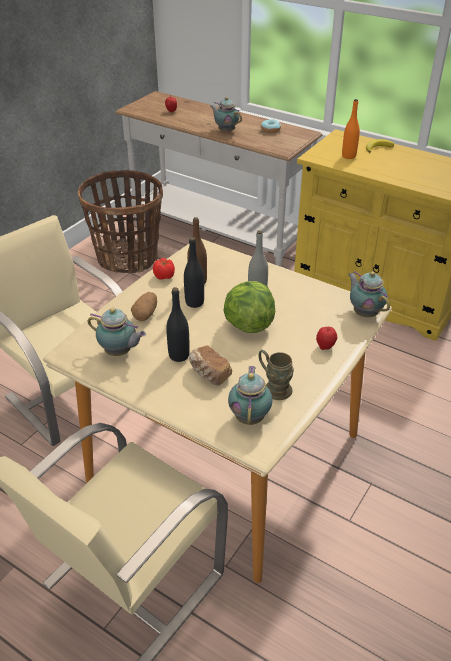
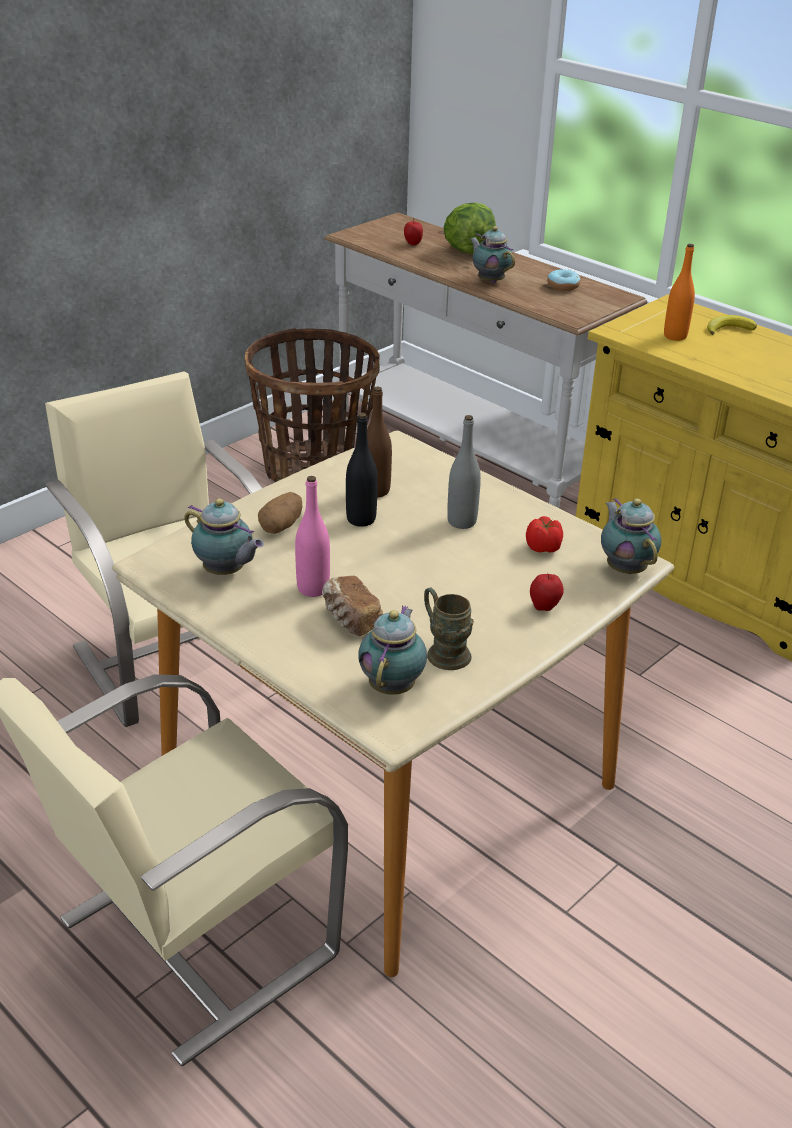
camera: 10 degrees right, 5 degrees down
tomato [153,258,175,280] -> tomato moved to [526,516,563,552]
black bottle [166,287,190,362] -> pink bottle [295,476,330,597]
lettuce [223,281,275,333] -> lettuce moved to [443,202,496,254]

